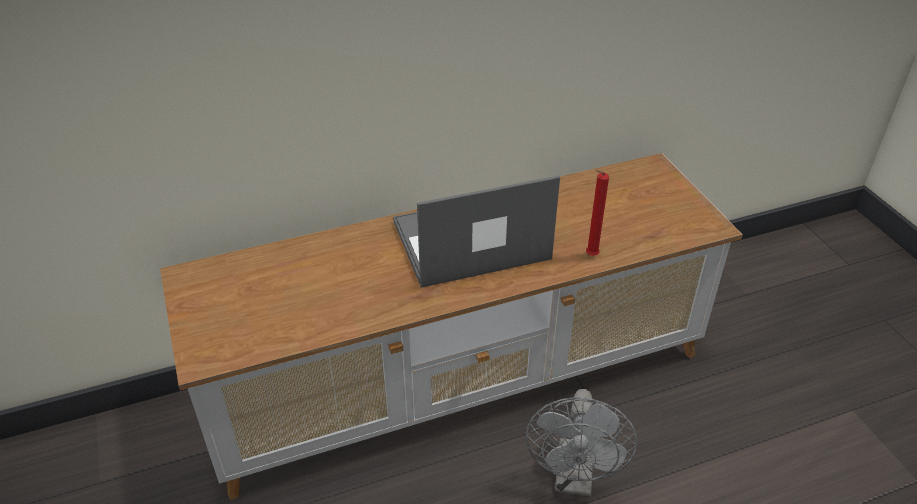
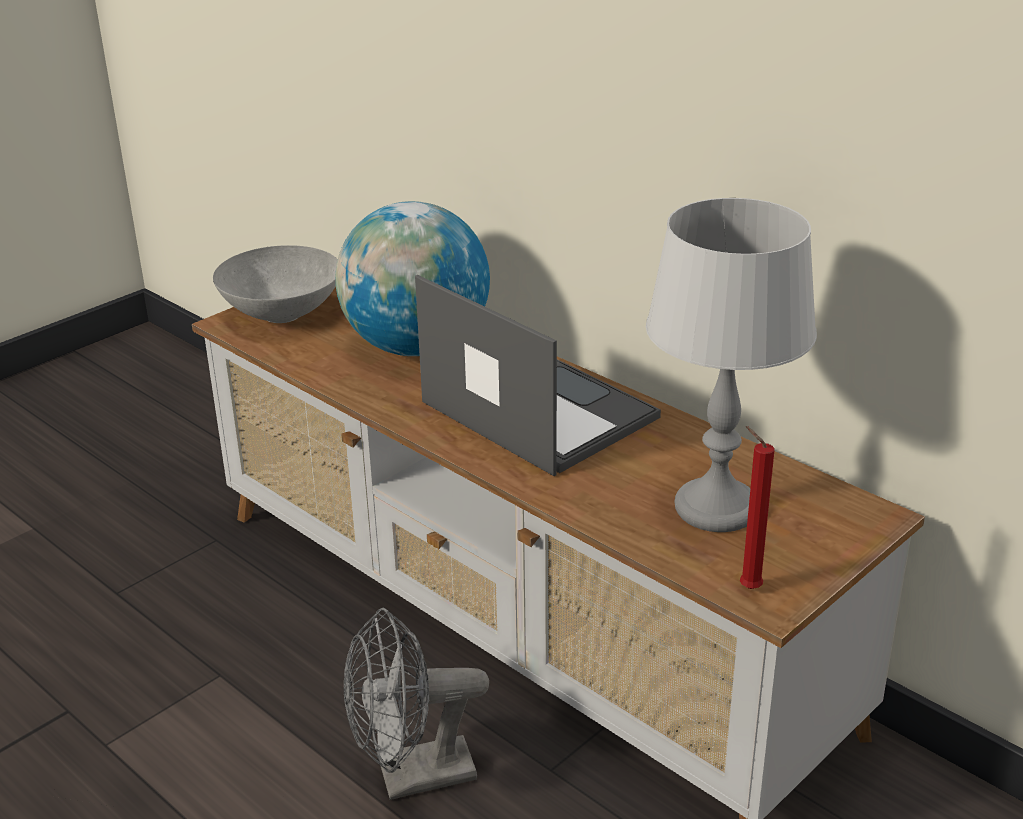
camera: 65 degrees right, 10 degrees down
red candle [586,170,609,256] -> red candle moved to [740,426,775,589]
none -> grey bowl [213,245,338,323]
none -> globe [335,201,490,356]
none -> grey table lamp [646,198,817,532]

